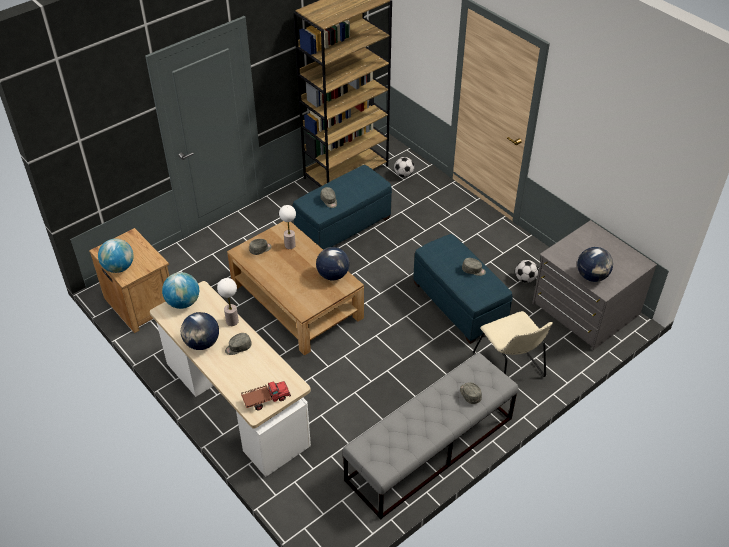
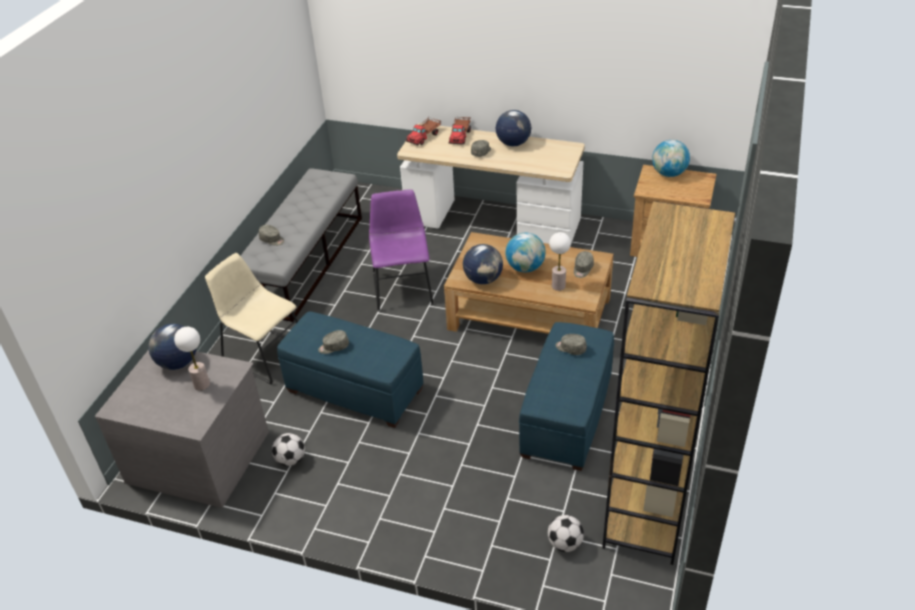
camera: 150 degrees right, 5 degrees down
globe [162,272,199,309] -> globe moved to [505,233,546,273]
table lamp [217,278,239,326] -> table lamp moved to [174,327,210,391]
none -> purple chair [369,189,434,312]
none -> toy truck [449,116,471,145]

